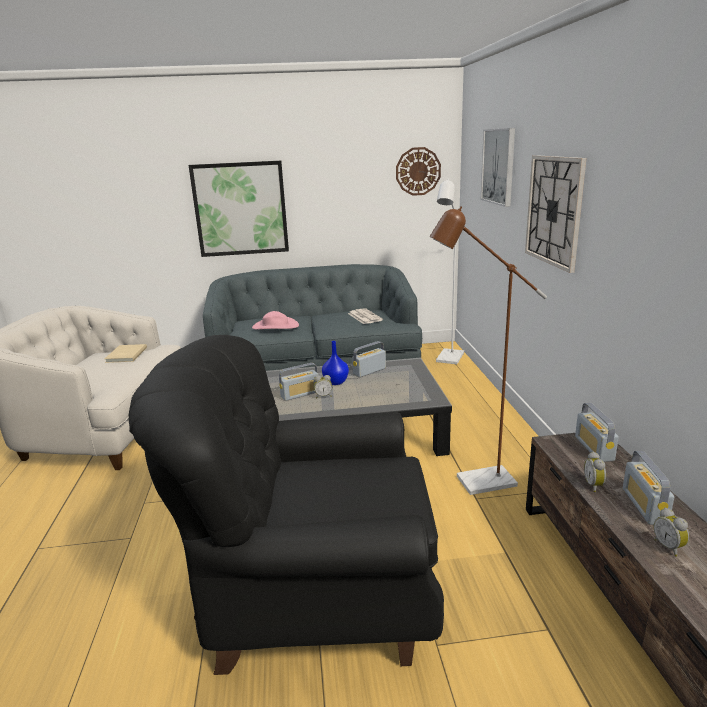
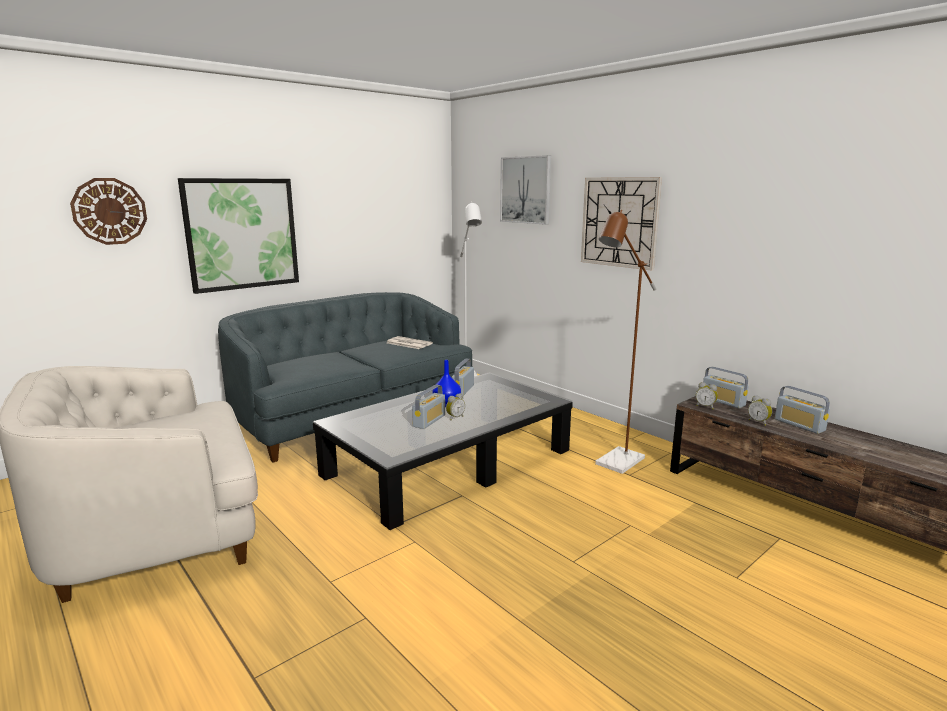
camera: 35 degrees left, 5 degrees down
beige book [104,344,147,363] -> none
black armchair [128,335,444,675] -> none
pink hat [252,311,299,329] -> none
wall clock [396,147,441,196] -> wall clock moved to [70,178,147,245]
alarm clock [653,508,689,557] -> alarm clock moved to [696,382,718,409]

